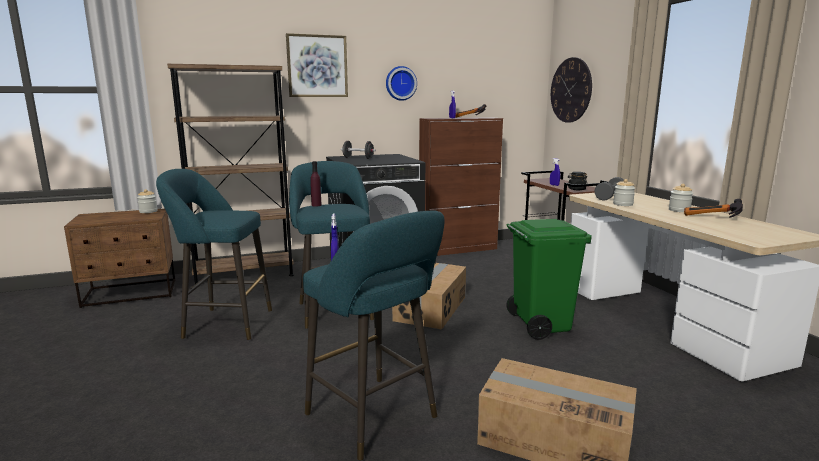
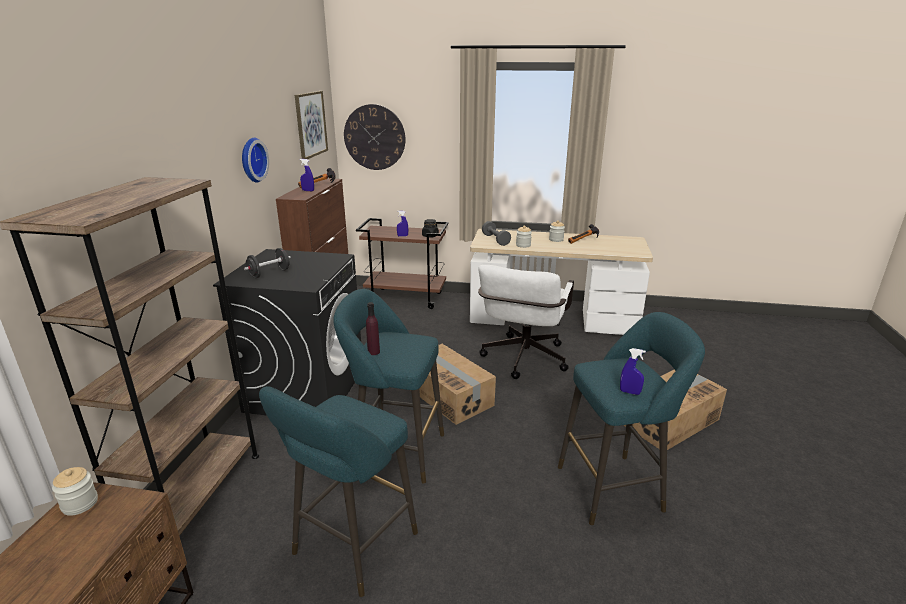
camera: 60 degrees left, 10 degrees up
picture [286,33,348,97] -> picture moved to [295,91,328,159]
green trash can [506,219,592,340] -> white office chair [478,265,574,379]

